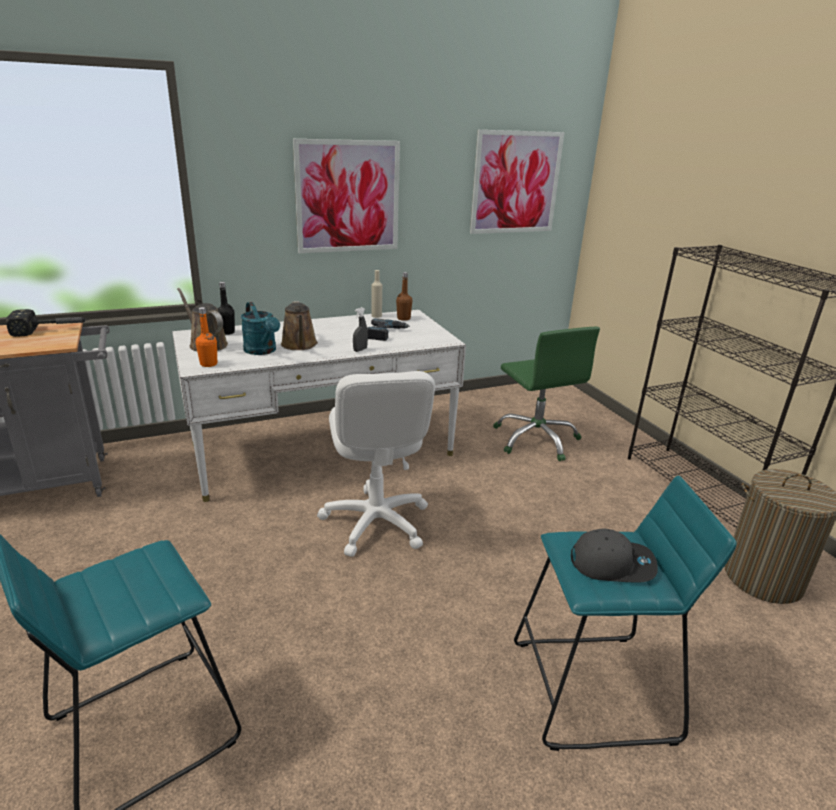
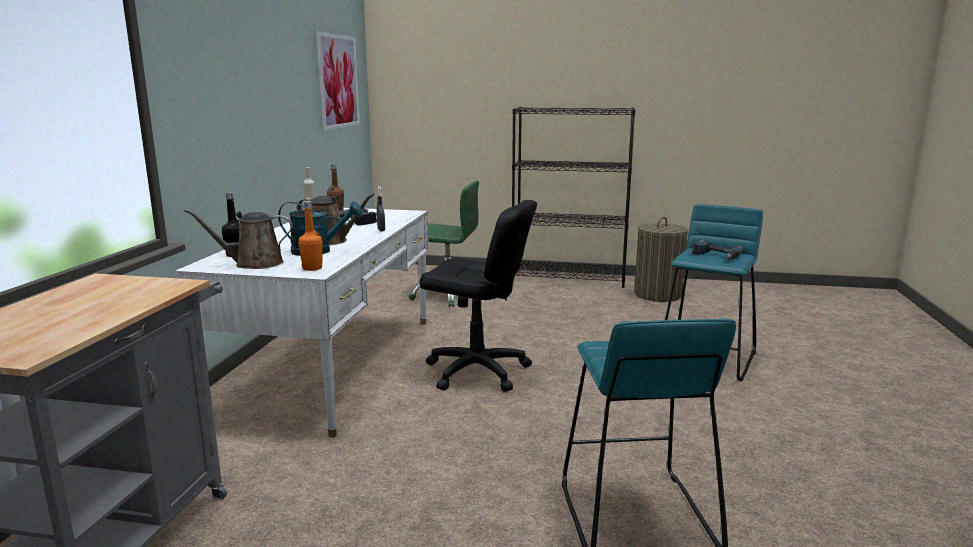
camera: 55 degrees left, 10 degrees down
hammer [6,309,89,337] -> none
picture [293,139,400,253] -> none
white office chair [317,371,435,557] -> black office chair [420,200,537,392]
grey cap [571,528,658,583] -> power drill [692,239,745,259]

